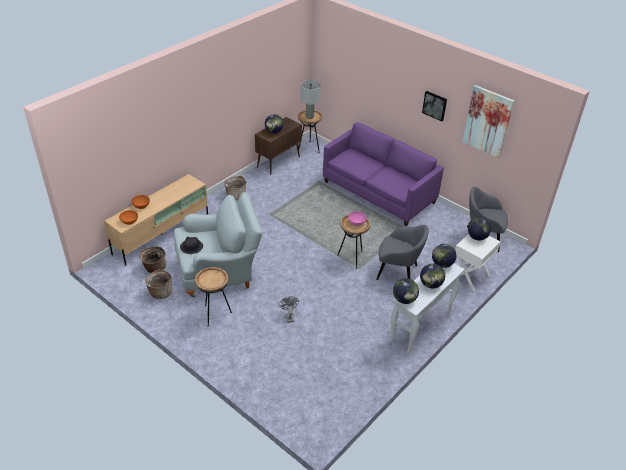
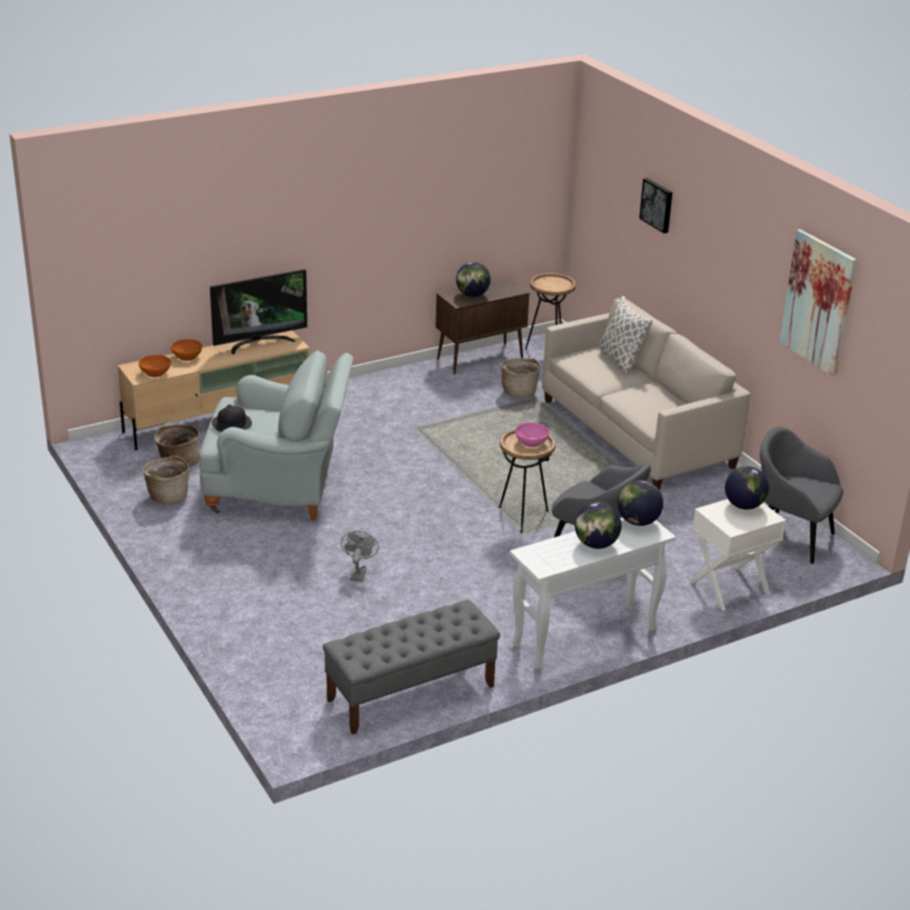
camera: 20 degrees right, 10 degrees down
brown side table [195,267,232,327] -> none
basket [224,176,246,200] -> basket moved to [500,358,541,398]
grey table lamp [301,80,321,119] -> none
purple sofa [323,123,444,226] -> beige sofa [542,299,751,490]
globe [393,278,419,304] -> none
picture [422,91,447,121] -> picture moved to [639,178,673,233]
none -> television [210,269,307,354]
none -> grey bench [323,600,500,735]
none -> pillow [600,296,653,374]

